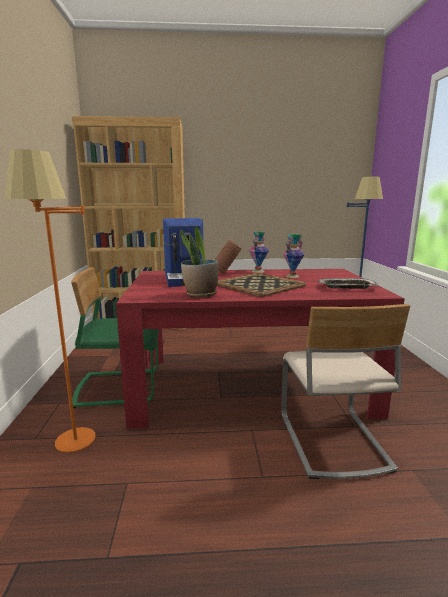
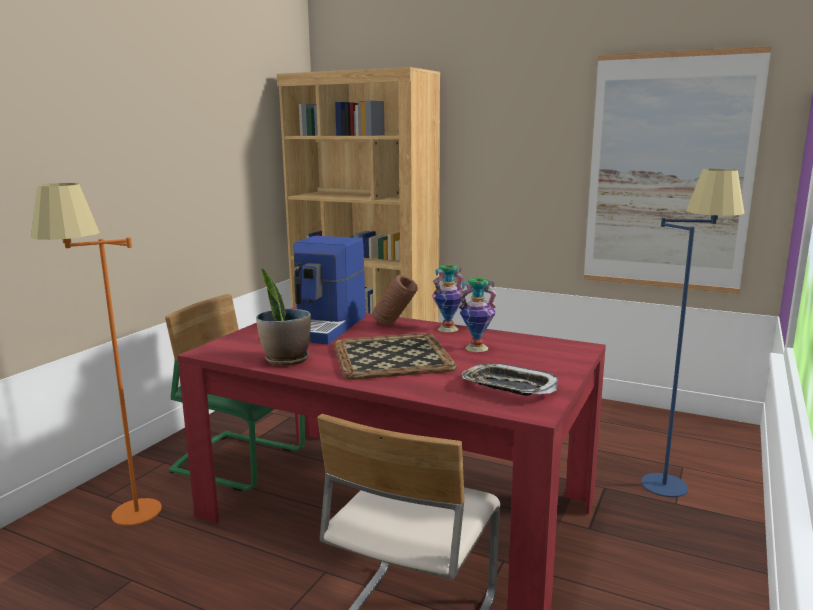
camera: 30 degrees right, 0 degrees up
none -> picture [583,46,772,294]

